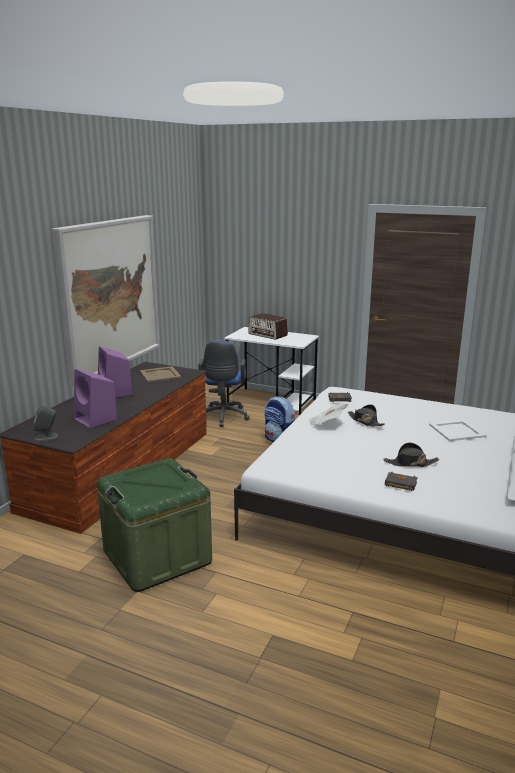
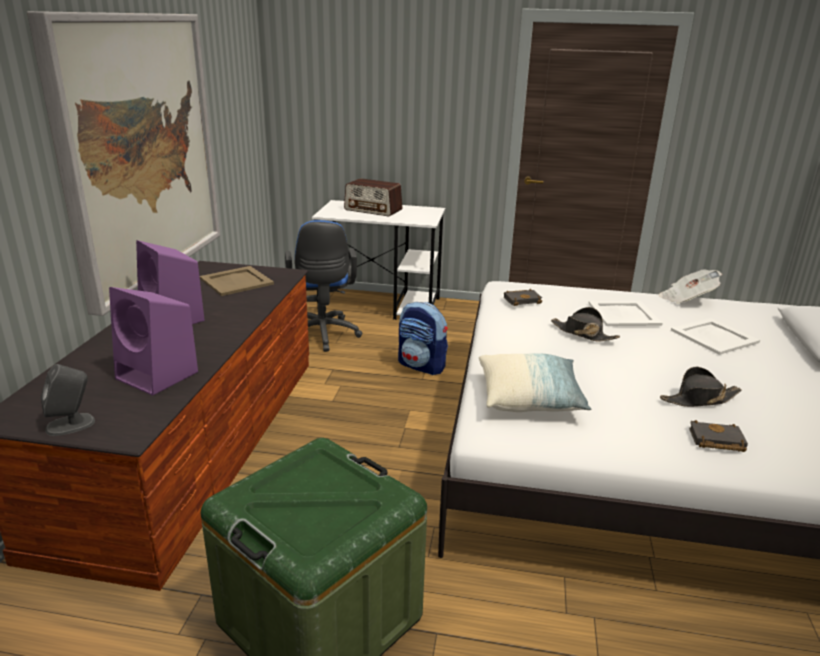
camera: 15 degrees left, 5 degrees up
newspaper [309,403,349,426] -> newspaper moved to [659,269,722,304]
none -> pillow [479,353,591,412]
none -> white tray [588,301,663,326]

